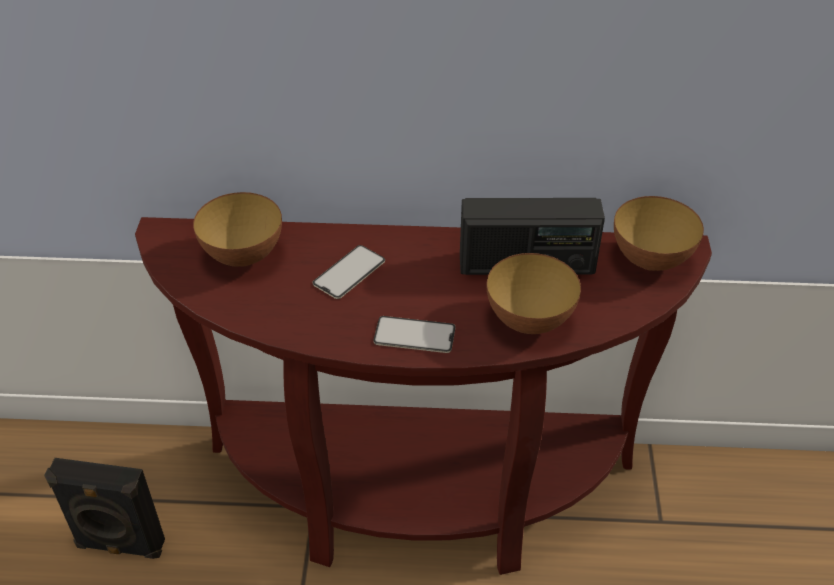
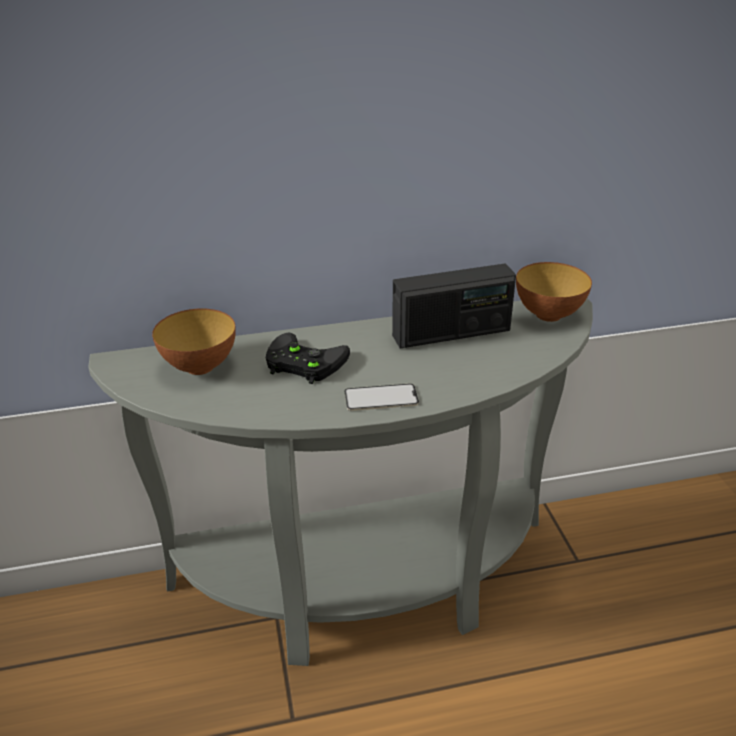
camera: 15 degrees left, 10 degrees down
black speaker [44,458,165,559] -> none
brown console table [135,217,712,575] -> grey console table [88,298,593,666]
phone [313,245,385,299] -> black game controller [266,333,350,384]
bowl [487,253,581,334] -> none

